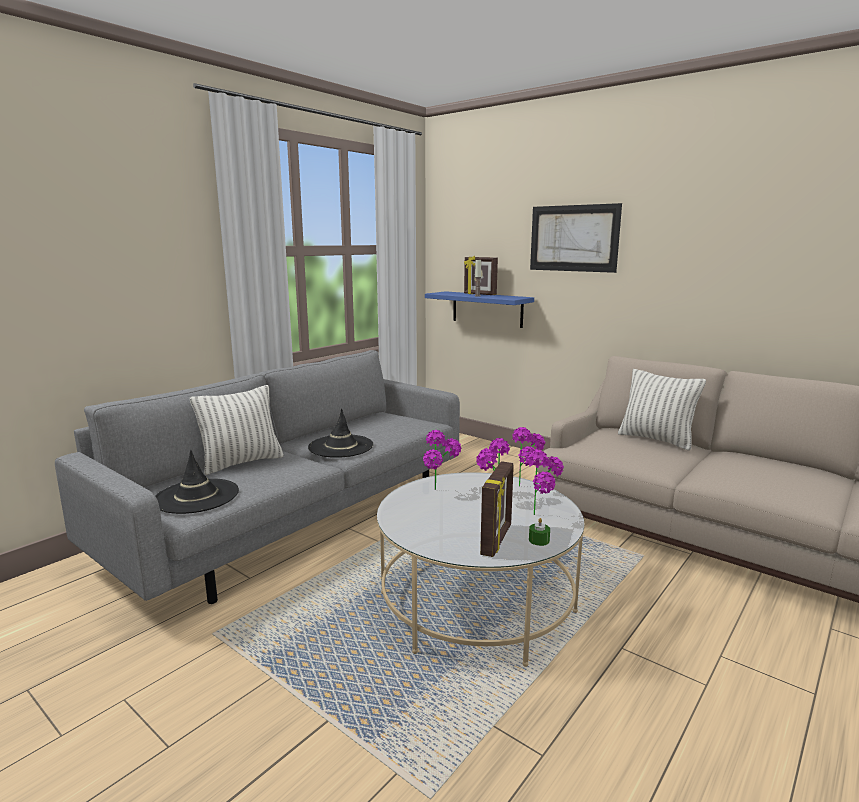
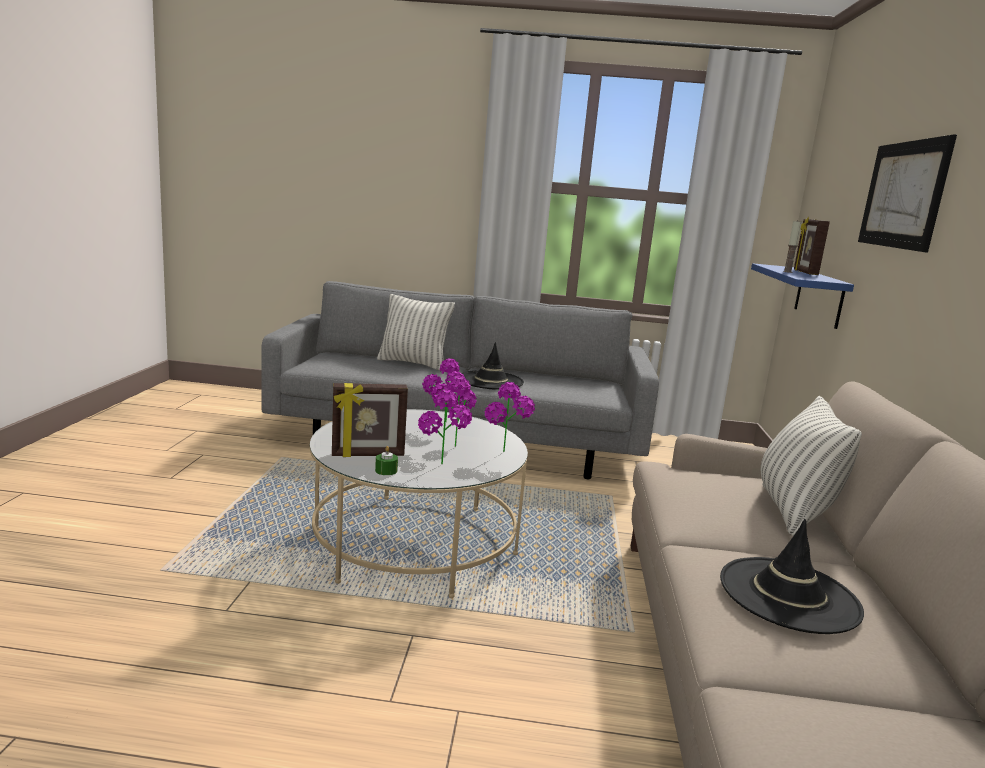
camera: 55 degrees right, 0 degrees up
black hat [155,450,239,514] -> black hat moved to [720,519,864,634]

